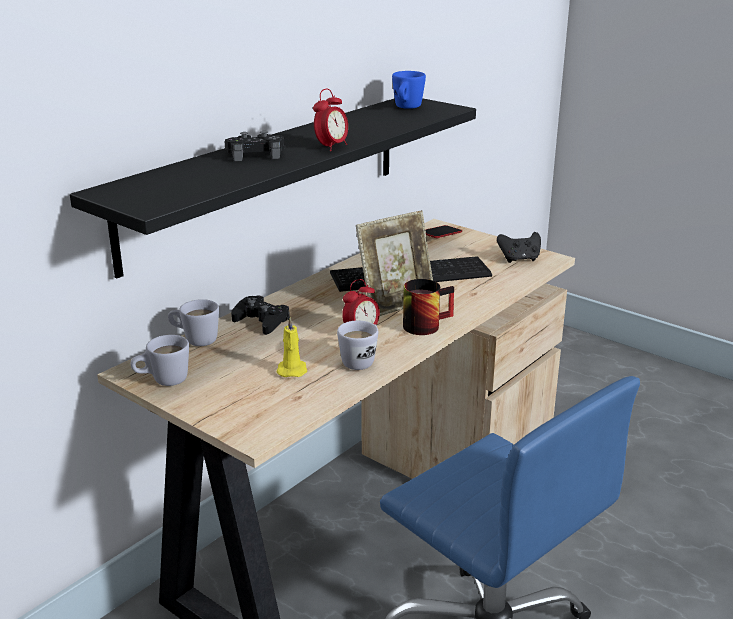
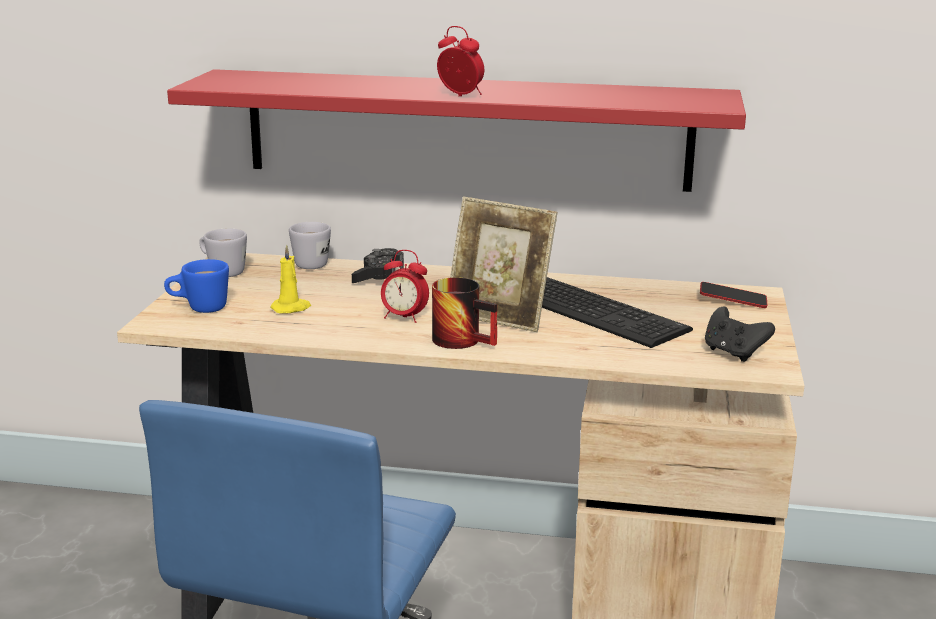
camera: 60 degrees right, 5 degrees down
black shelf [70,98,476,278] -> red shelf [167,69,746,192]
black game controller [225,131,285,161] -> none
alarm clock [313,89,348,151] -> alarm clock turned 150 degrees counterclockwise [437,26,484,97]
white mug [337,320,378,370] -> none
blue mug [392,71,426,109] -> blue mug moved to [164,259,229,313]

